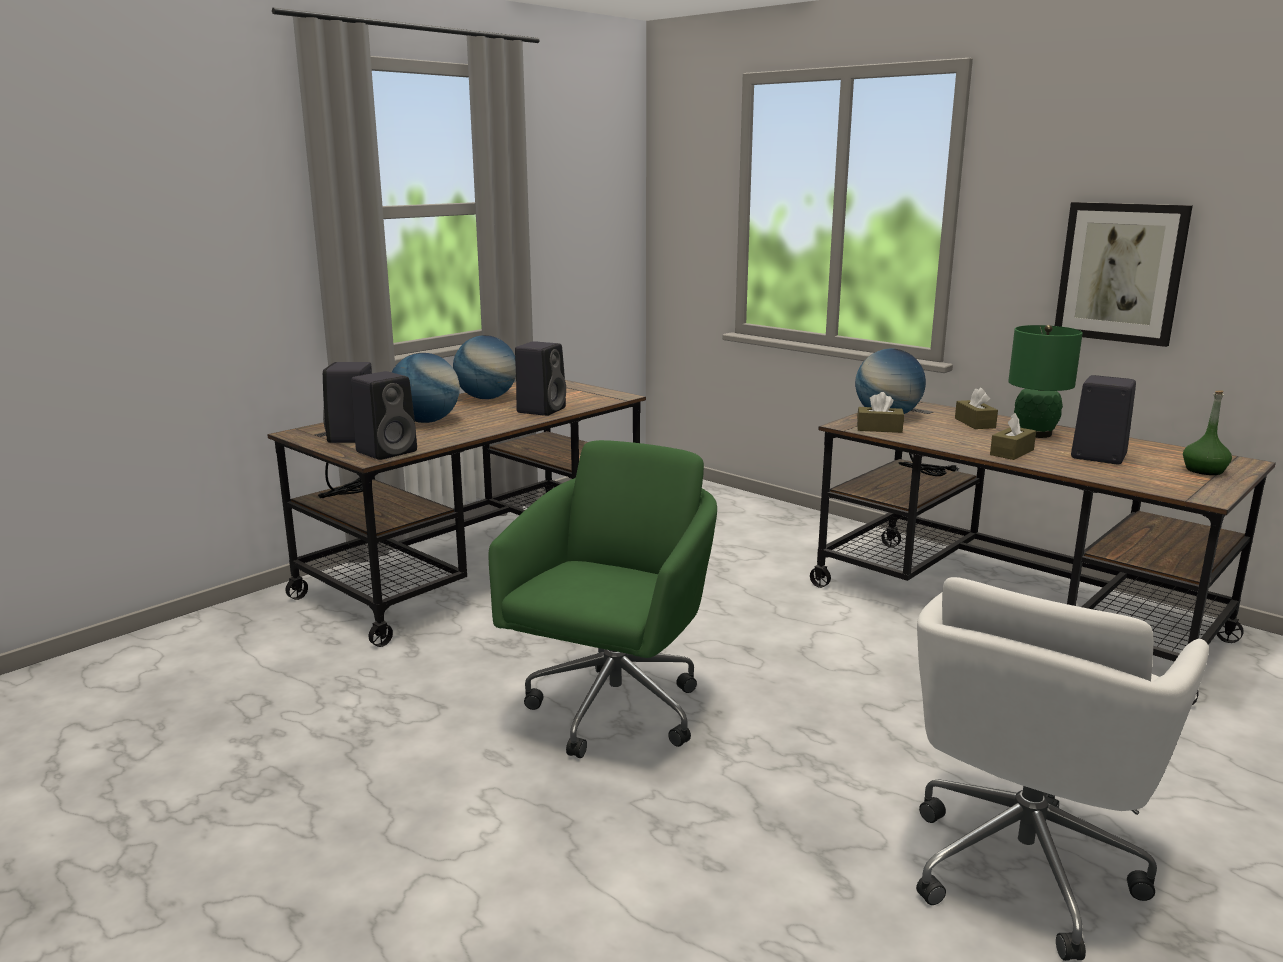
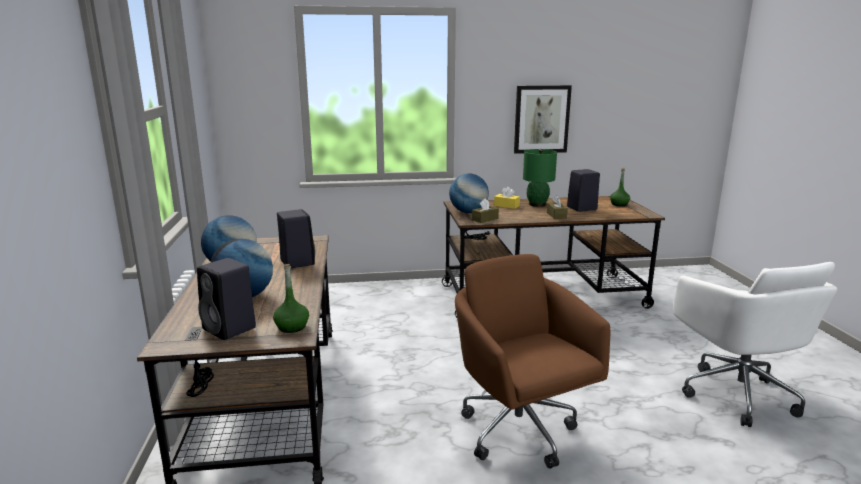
camera: 50 degrees left, 0 degrees up
black speaker [351,371,417,460] -> green bottle [273,264,309,333]
green office chair [489,440,717,758] -> brown office chair [455,254,610,469]
brown tissue box [955,387,998,429] -> yellow tissue box [494,187,520,209]

